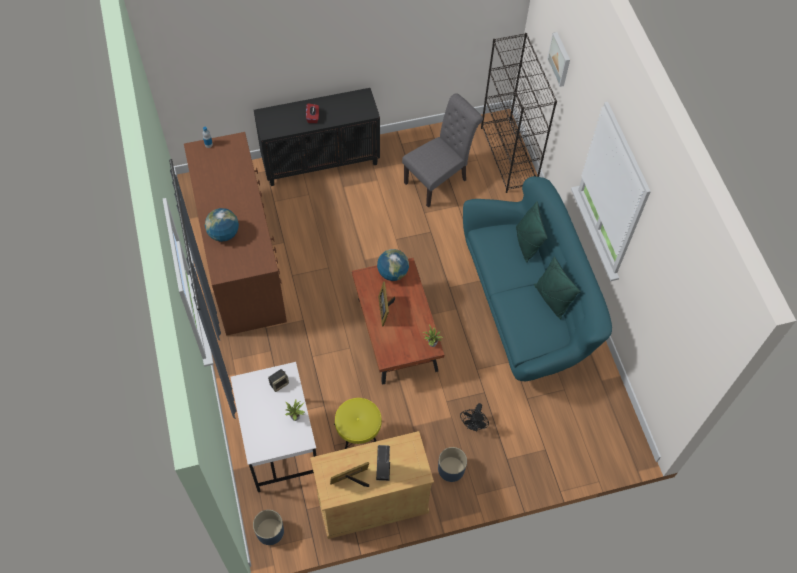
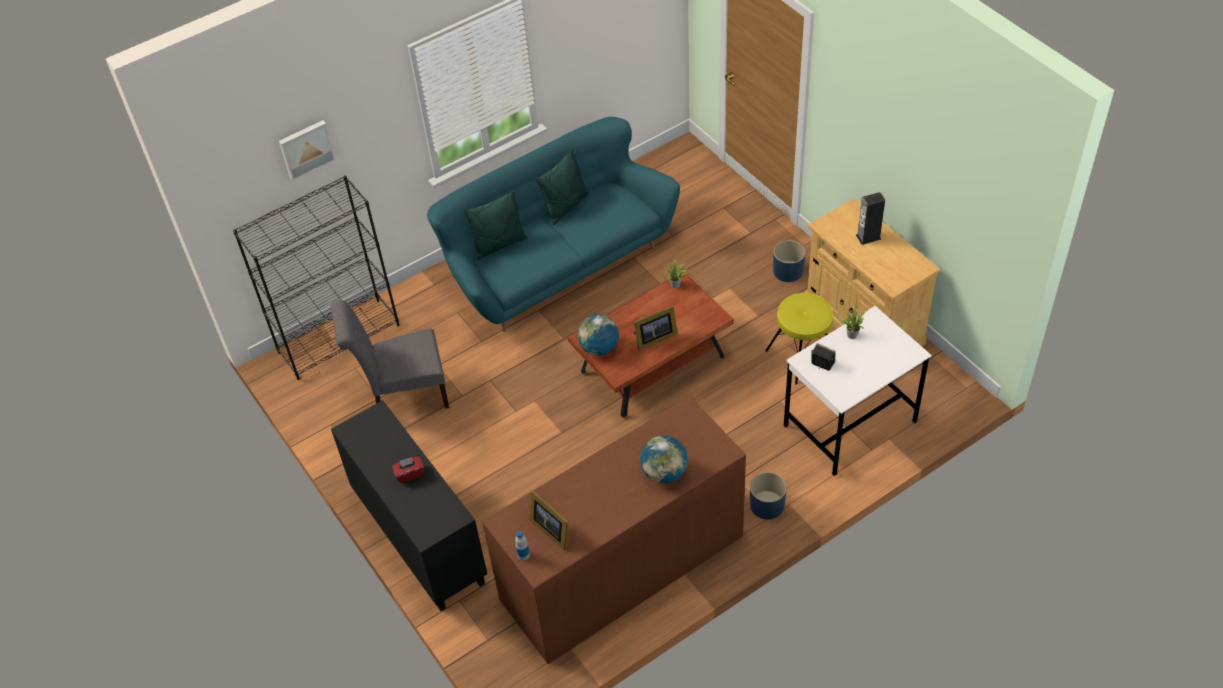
camera: 105 degrees left, 10 degrees down
blue planter [253,510,284,545] -> blue planter moved to [750,472,787,520]
picture frame [330,462,369,487] -> picture frame moved to [529,490,568,551]
grey chair [402,93,483,207] -> grey chair turned 45 degrees counterclockwise [330,300,449,409]
black fan [460,403,489,431] -> none

